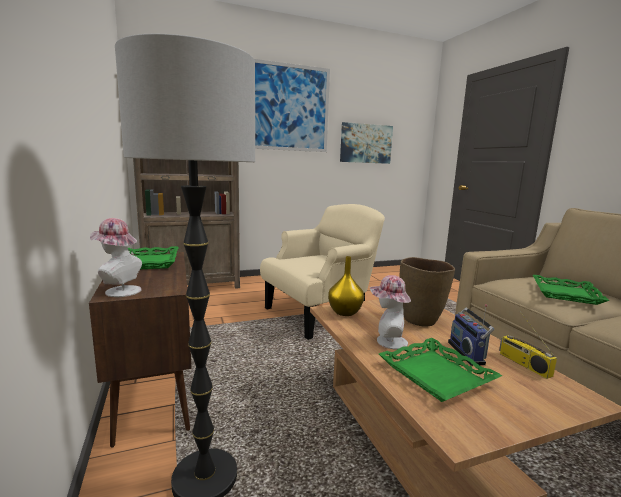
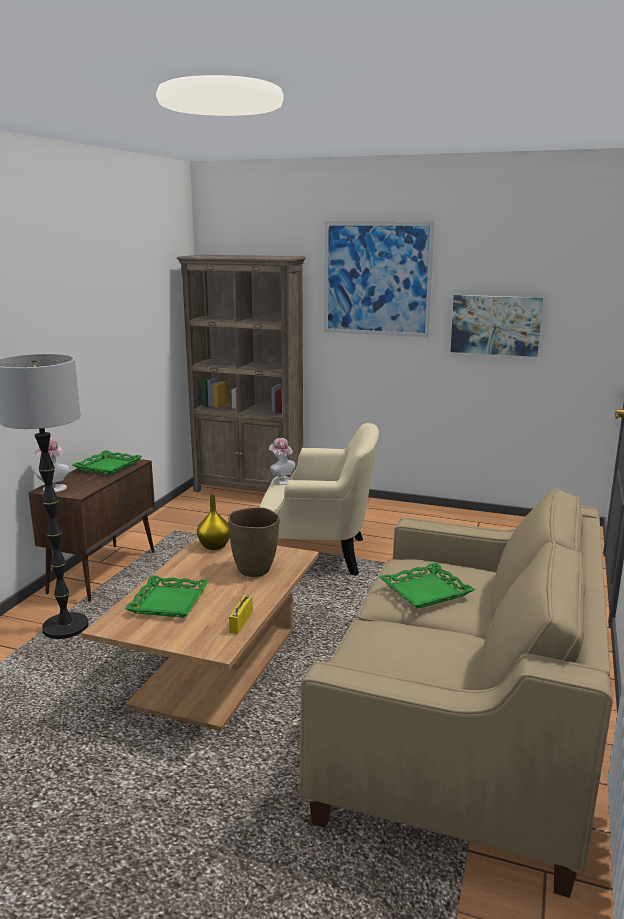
camera: 40 degrees right, 5 degrees up
hat [370,275,411,350] -> hat moved to [269,438,296,485]
radio [448,304,494,366] -> none

